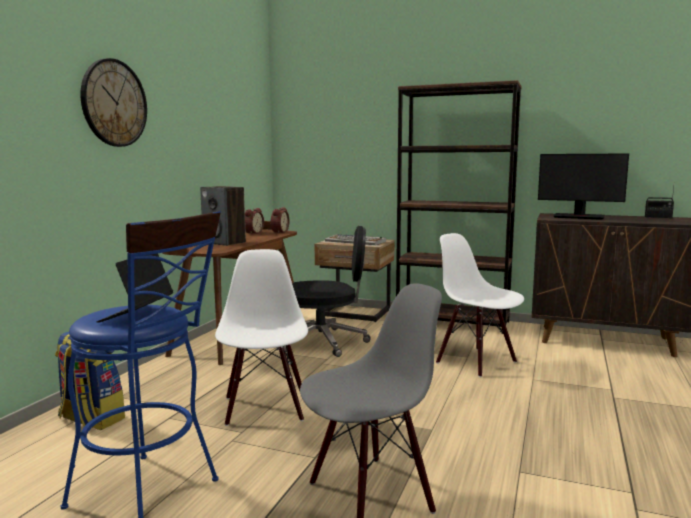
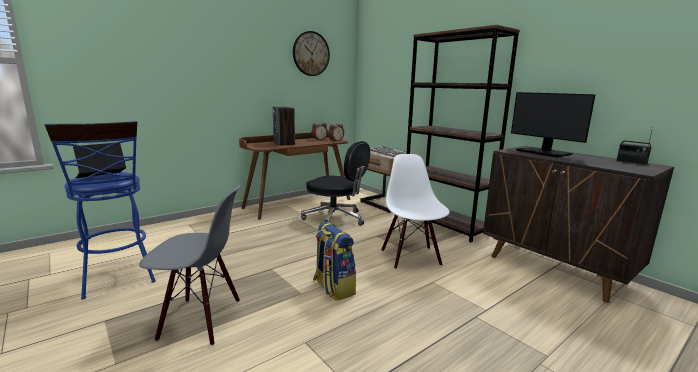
camera: 30 degrees right, 5 degrees up
backpack [55,332,125,430] -> backpack moved to [313,221,356,301]
wall clock [80,58,147,147] -> wall clock moved to [293,31,330,76]
white chair [215,249,308,426] -> none

